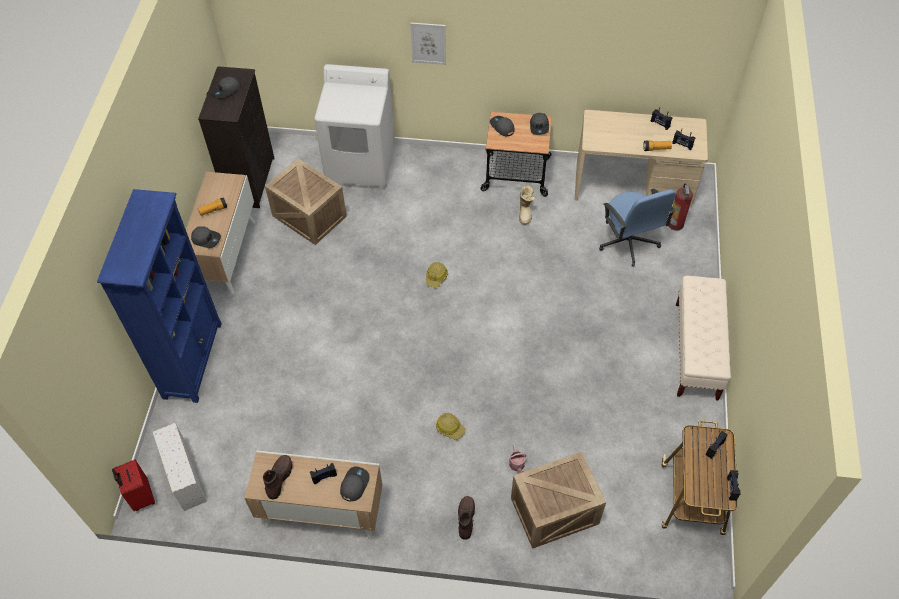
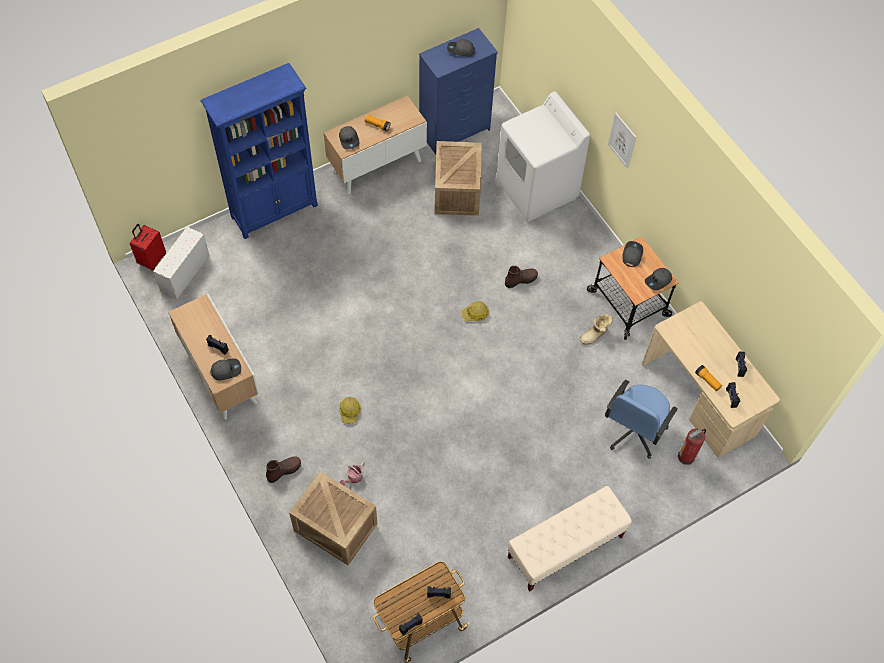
camera: 50 degrees right, 5 degrees up
black dresser [198,66,275,208] -> blue dresser [419,28,498,155]
brown boot [263,455,292,500] -> brown boot moved to [505,266,538,288]

